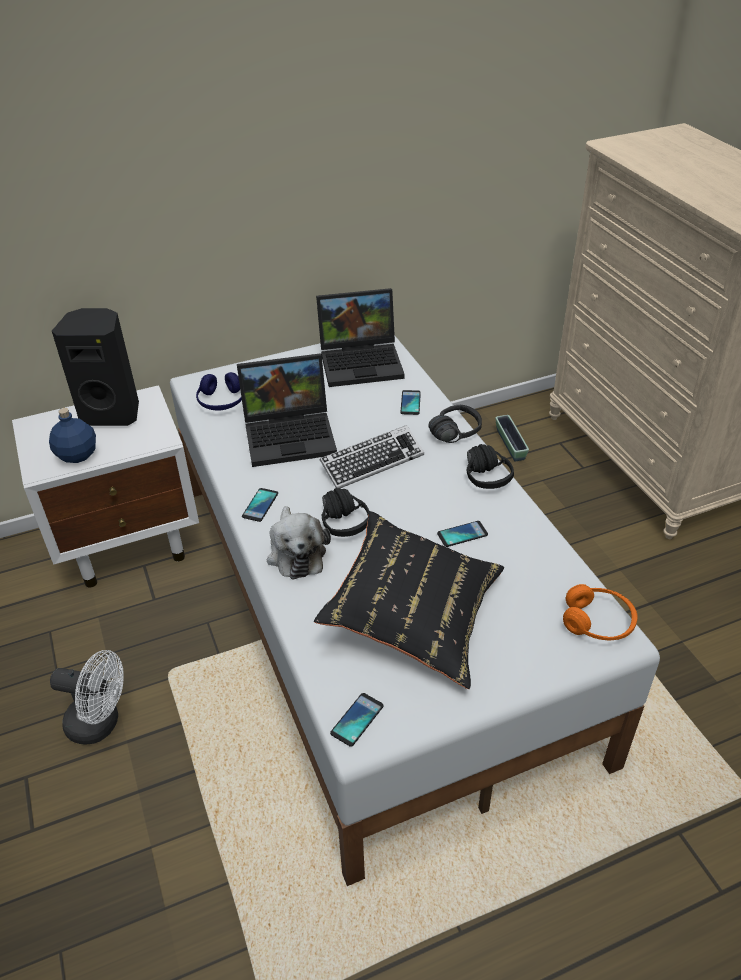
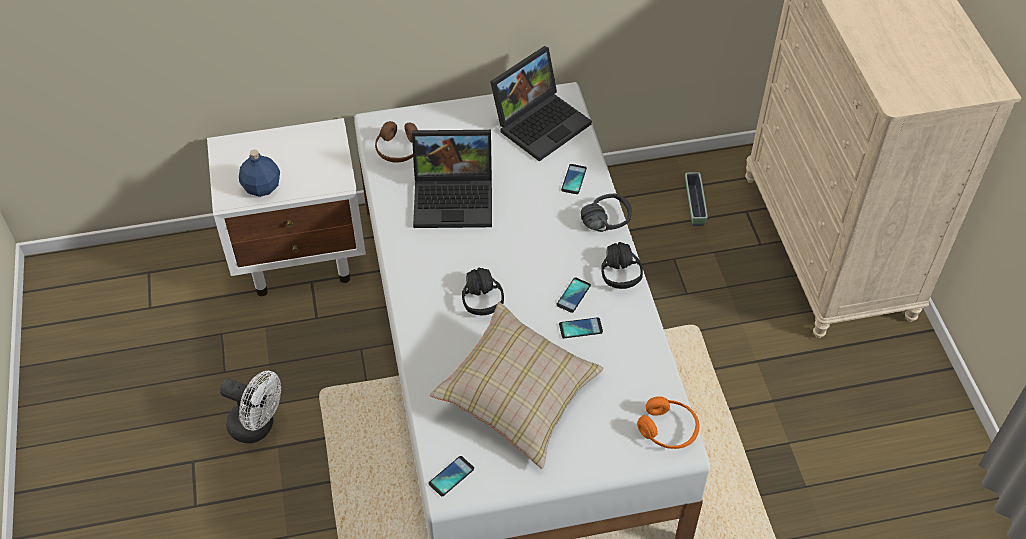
camera: 10 degrees right, 10 degrees up
black speaker [52,308,139,426] -> none
blue headphones [196,372,242,411] -> brown headphones [375,121,418,163]
phone [242,488,278,522] -> phone moved to [556,278,591,313]
plush toy [267,506,331,579] -> none
black pillow [314,511,504,689] -> beige pillow [430,302,604,469]
laptop [316,288,405,387] -> laptop turned 45 degrees counterclockwise [490,46,592,161]
keyboard [320,425,424,488] -> none

